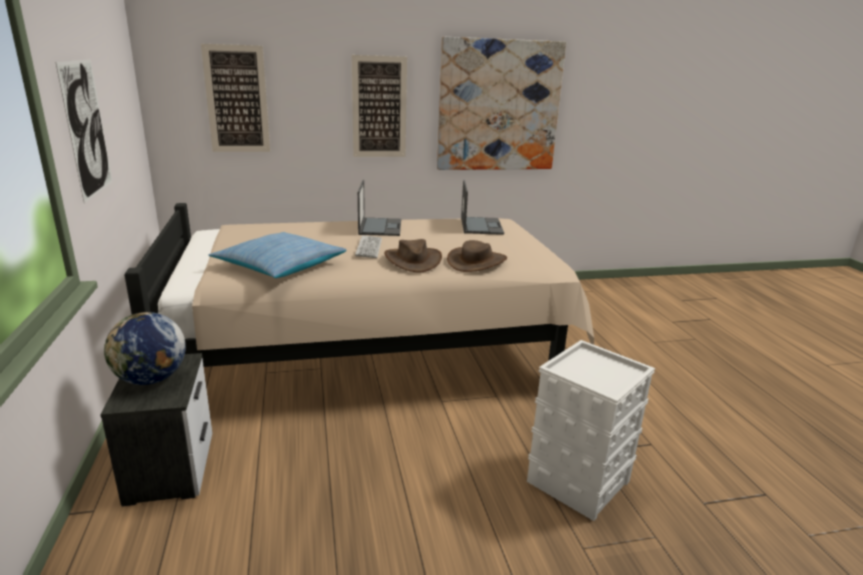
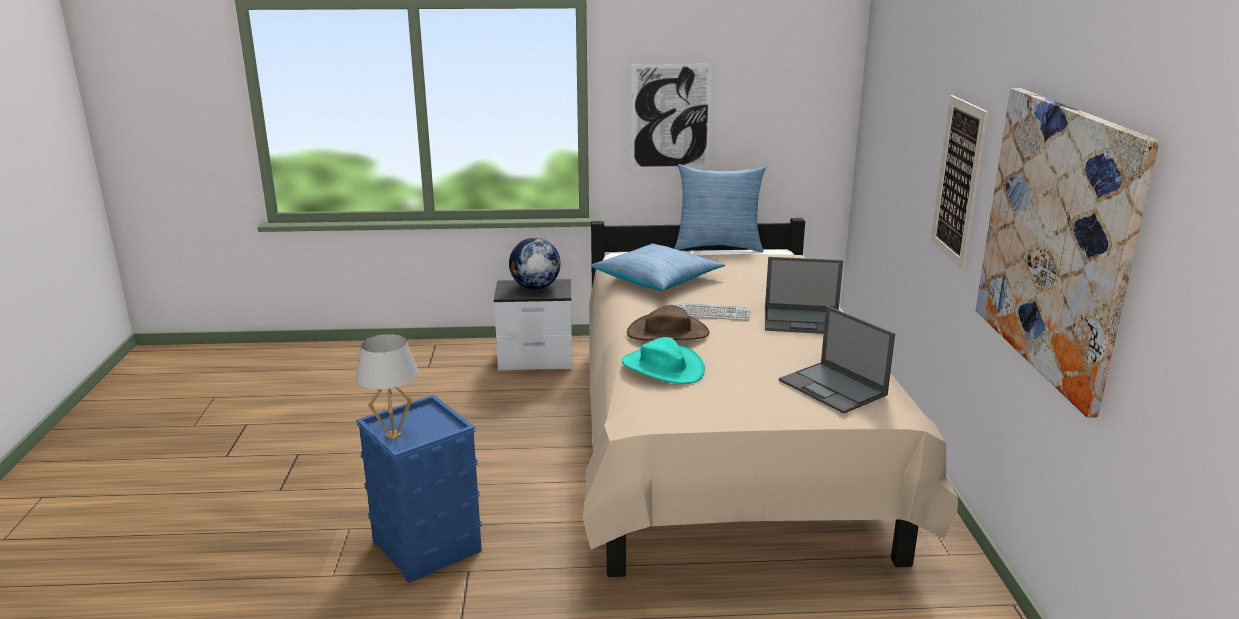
camera: 100 degrees right, 0 degrees up
picture [201,44,270,152] -> none
brown hat [447,240,507,272] -> turquoise hat [621,337,705,384]
laptop [461,180,504,235] -> laptop turned 45 degrees clockwise [779,306,895,414]
white storage box [527,340,655,521] -> blue storage box [356,395,482,583]
none -> white table lamp [355,334,419,439]
none -> pillow [674,164,766,252]

